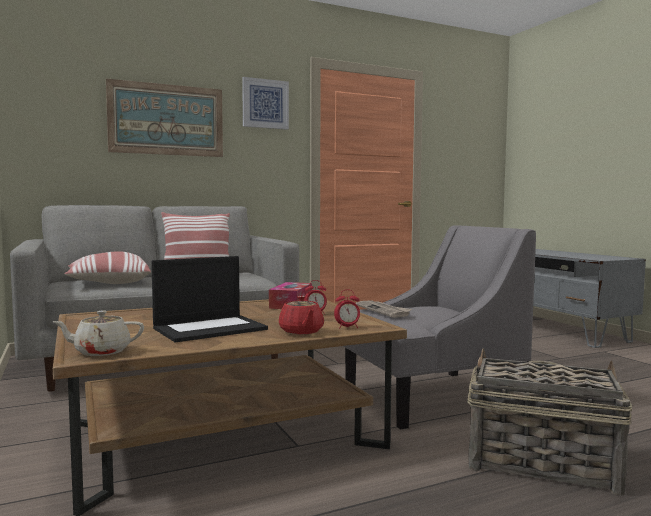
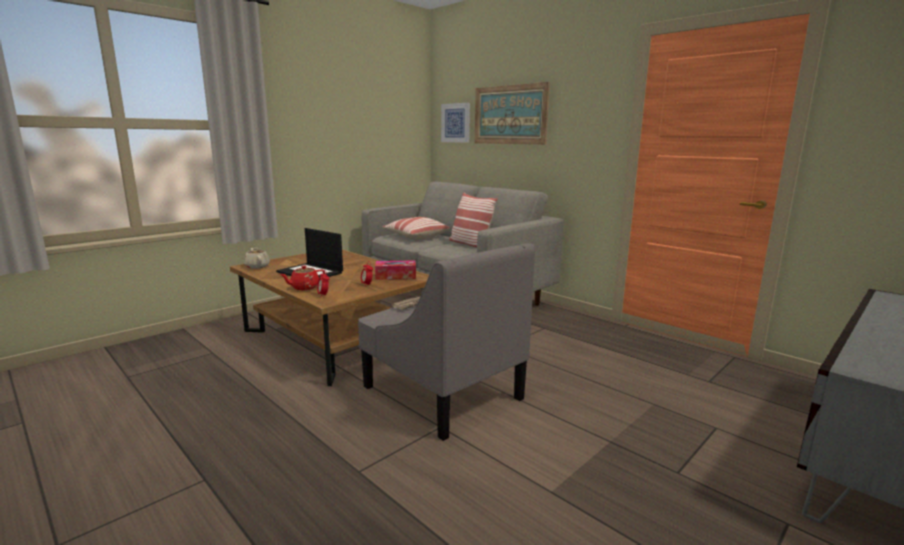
camera: 70 degrees right, 10 degrees up
picture [242,77,289,130] -> picture moved to [441,103,470,143]
basket [467,349,633,496] -> none

